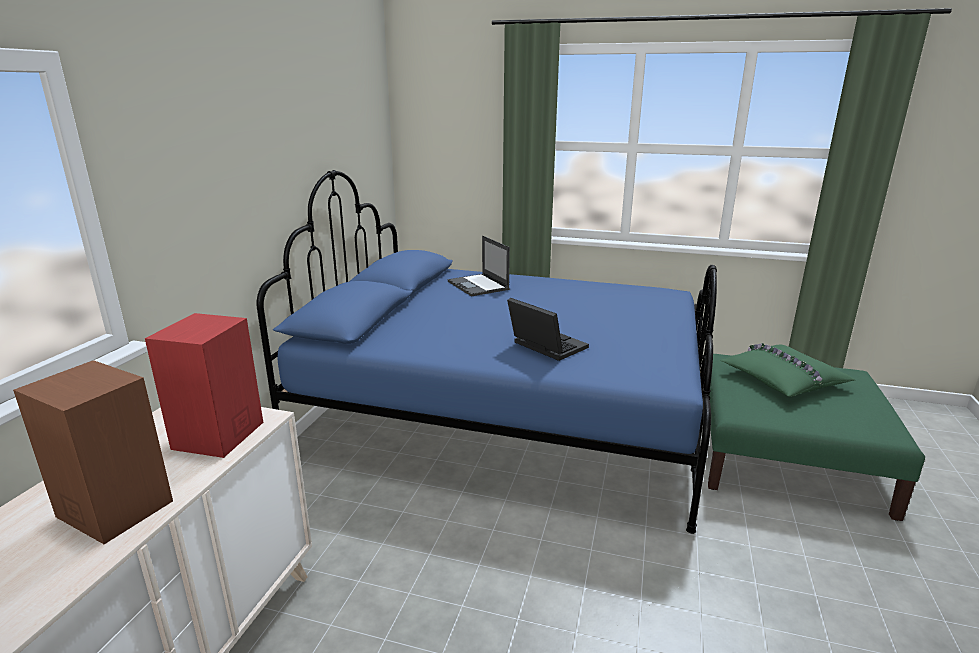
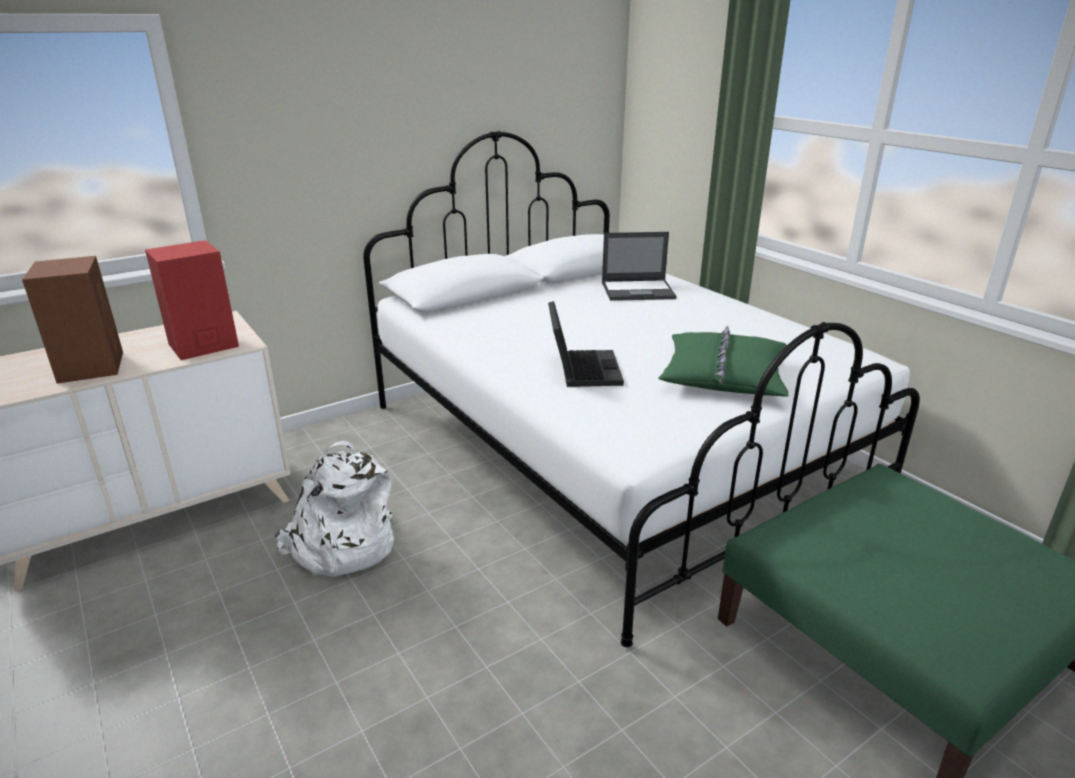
camera: 40 degrees right, 5 degrees up
blue bed [256,170,717,534] -> white bed [363,131,920,648]
laptop [448,236,510,296] -> laptop turned 105 degrees counterclockwise [602,232,676,301]
green pillow [720,343,855,397] -> green pillow moved to [658,326,788,397]
none -> white backpack [275,441,394,577]

